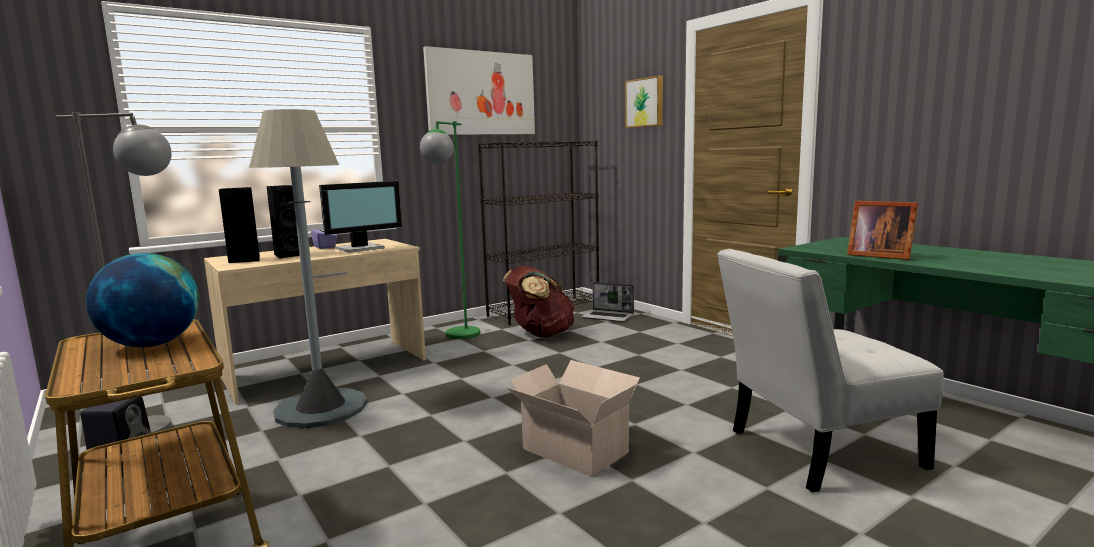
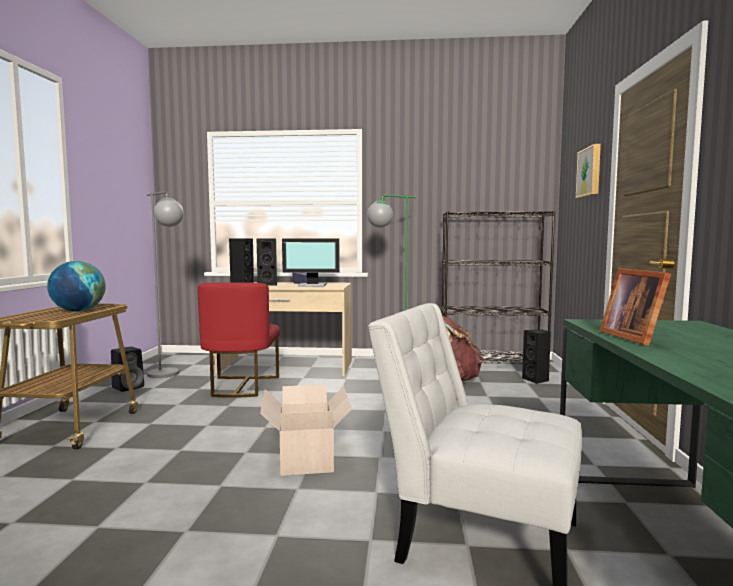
camera: 40 degrees right, 5 degrees down
grey floor lamp [249,109,367,428] -> red chair [197,282,280,398]
picture [423,46,535,135] -> none
laptop [582,282,634,322] -> black speaker [522,329,551,384]

